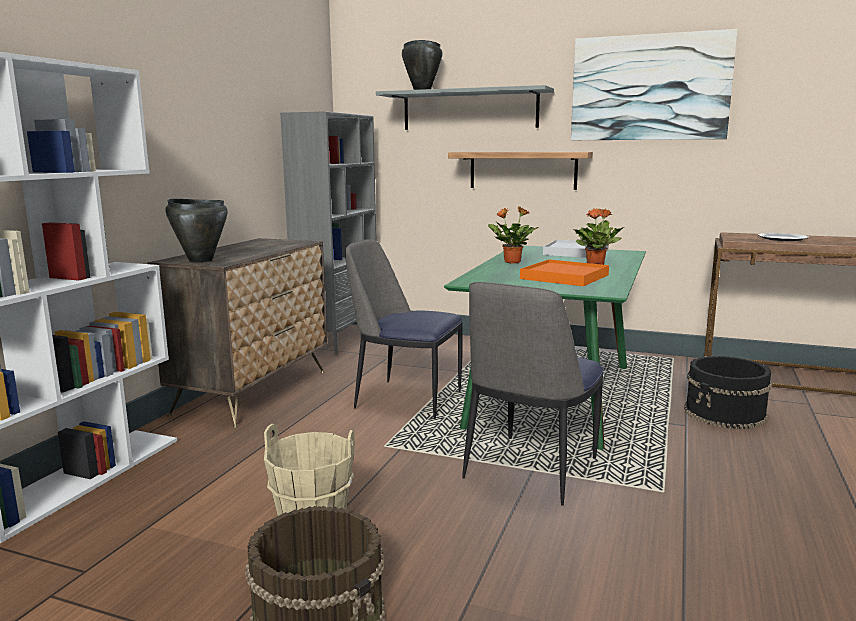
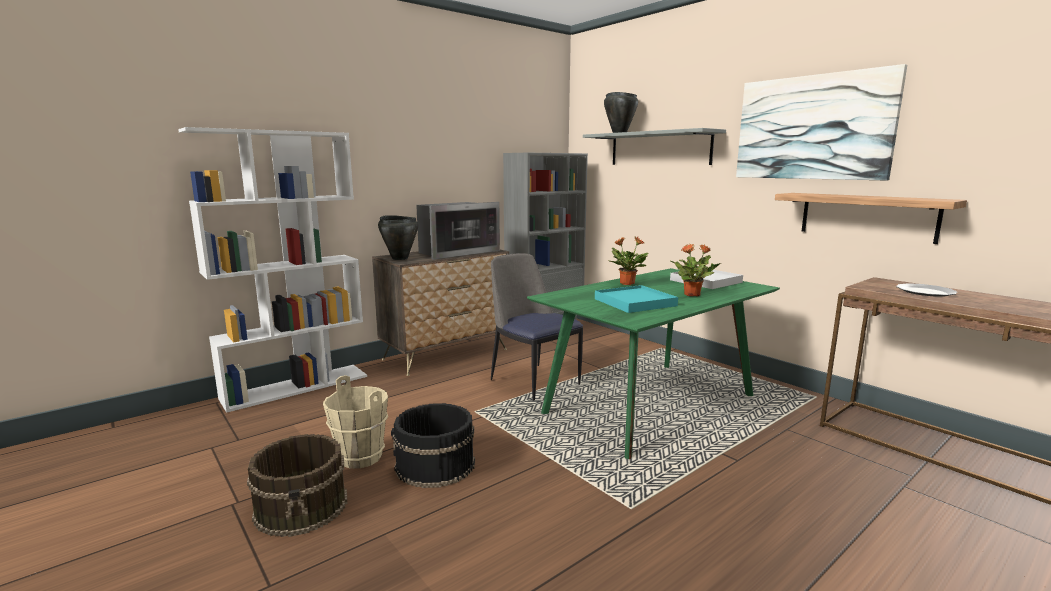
camera: 30 degrees right, 0 degrees up
shelf [448,152,593,190] -> shelf moved to [775,193,967,244]
chair [462,282,604,506] -> none
orange tray [520,259,609,286] -> turquoise tray [595,285,678,313]
black bucket [684,356,772,429] -> black bucket moved to [391,403,475,488]
none -> microwave [416,202,500,260]

